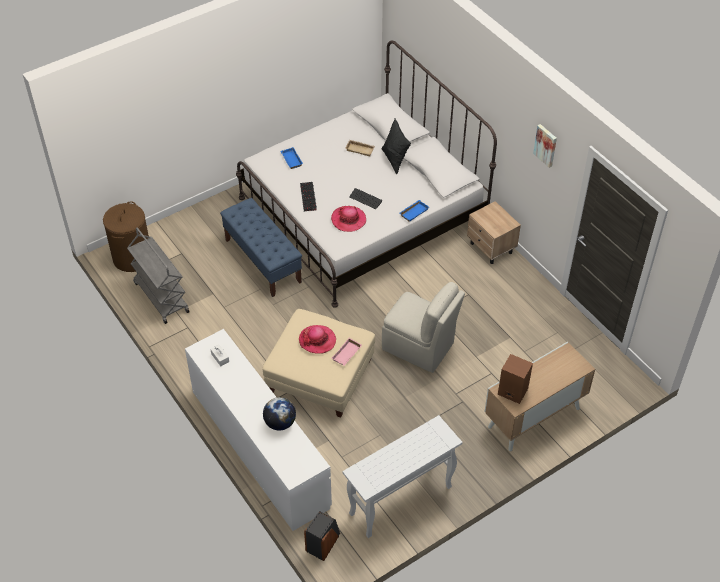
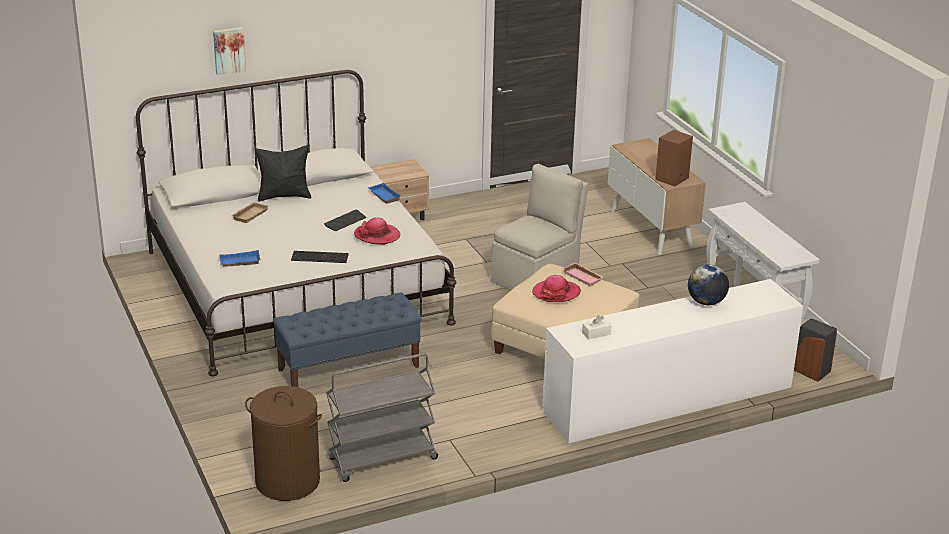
camera: 80 degrees left, 20 degrees down
picture [533,124,557,168] -> picture moved to [213,27,246,75]

